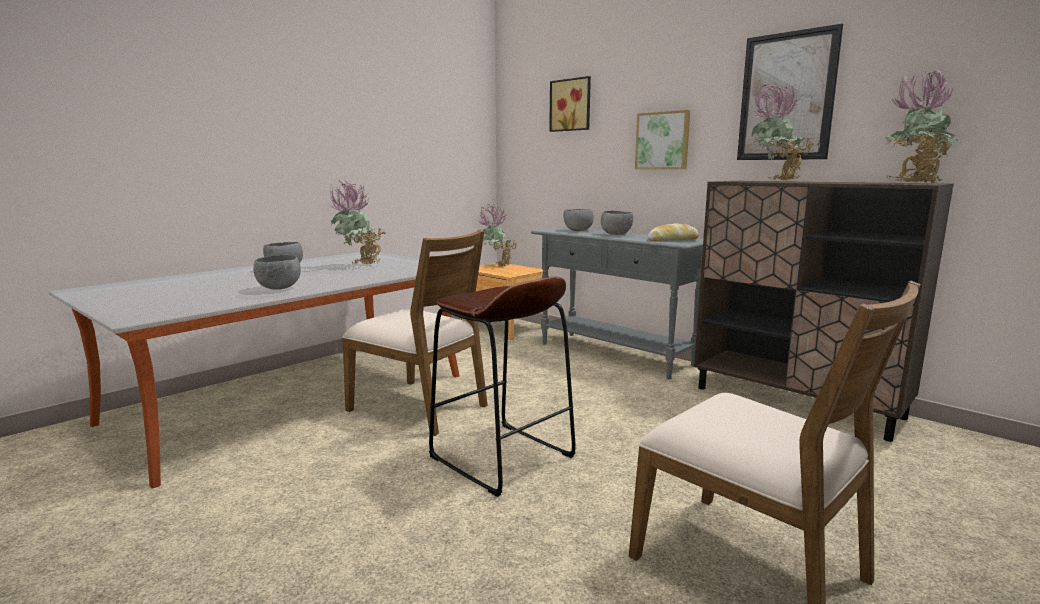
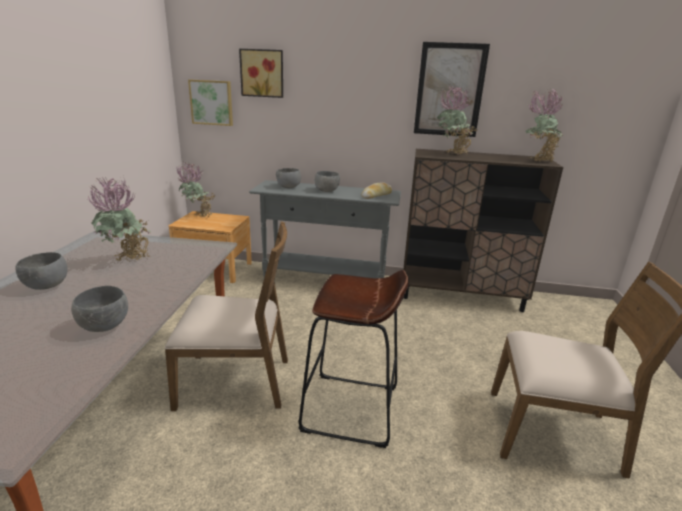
camera: 35 degrees left, 10 degrees up
picture [635,110,690,169] -> picture moved to [188,80,233,126]

